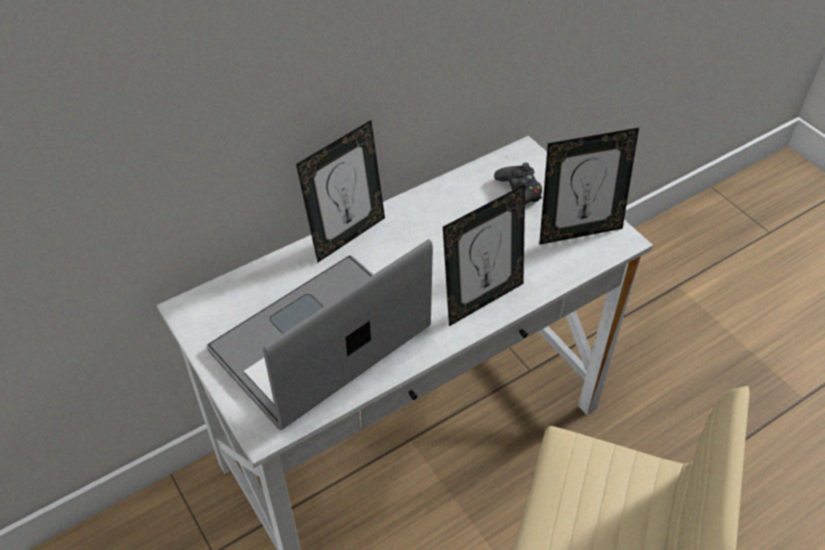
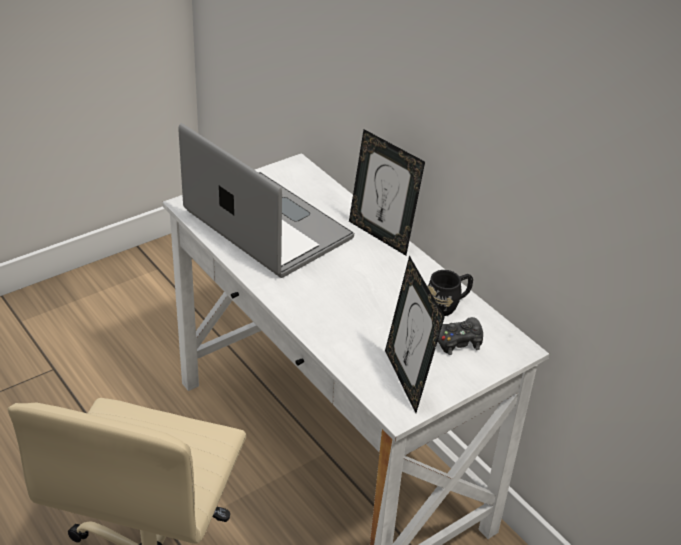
camera: 85 degrees right, 10 degrees down
picture frame [443,184,525,326] -> none
none -> black mug [427,270,473,316]

